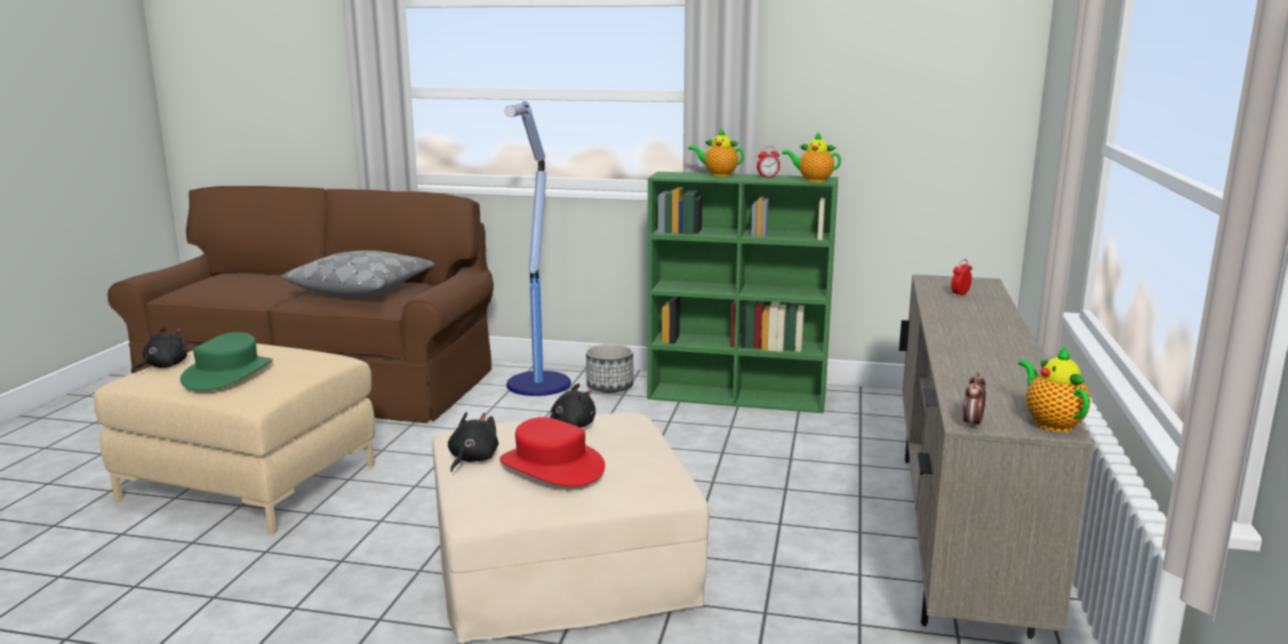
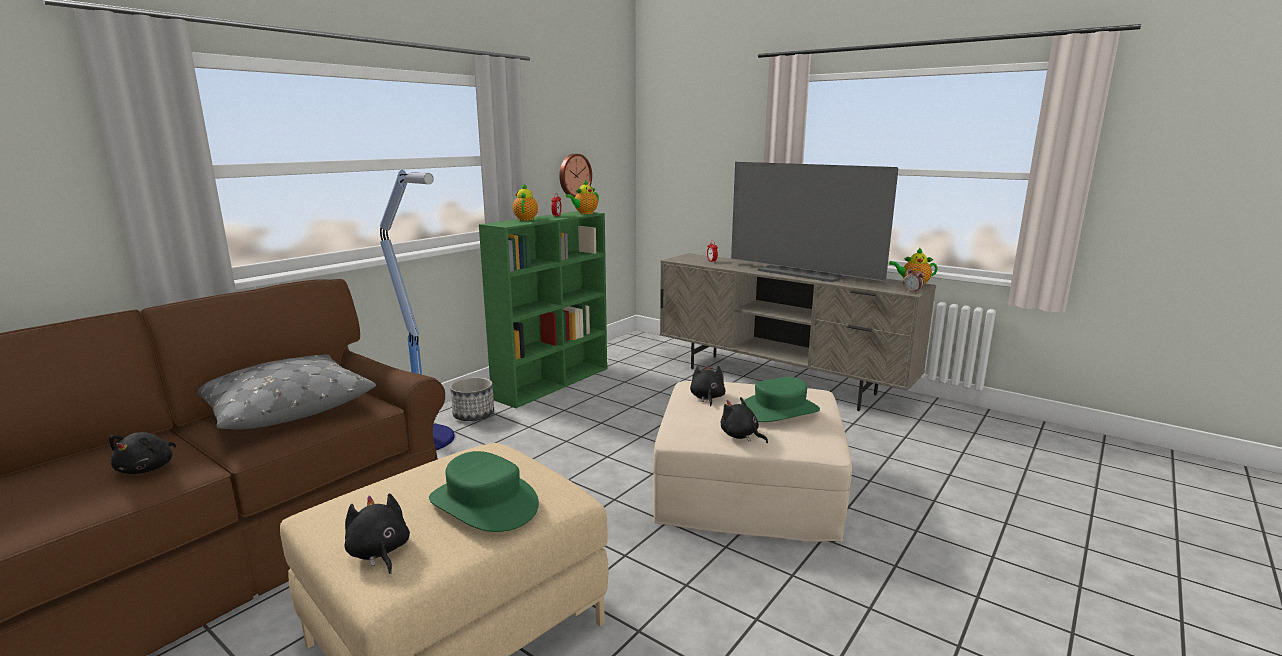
camera: 65 degrees left, 0 degrees up
red hat [500,417,605,487] -> green hat [741,377,820,422]
teapot [688,128,744,177] -> teapot turned 135 degrees clockwise [513,183,538,221]
none -> black plush toy [109,432,176,474]
none -> wall clock [559,154,592,198]
none -> television [731,162,898,282]

